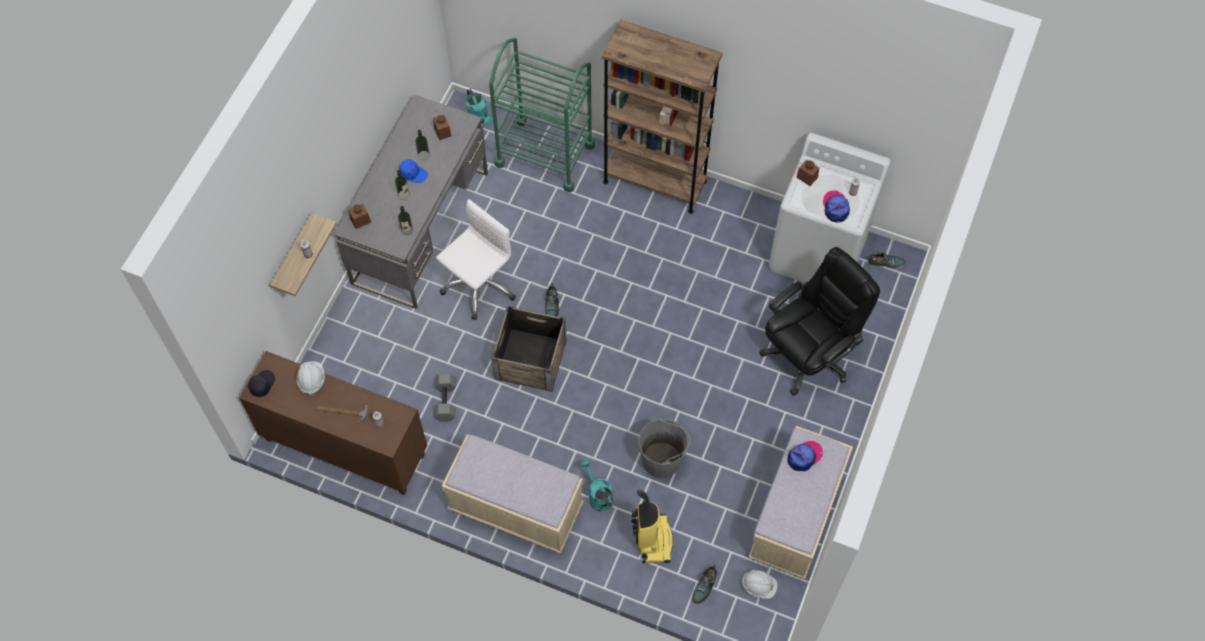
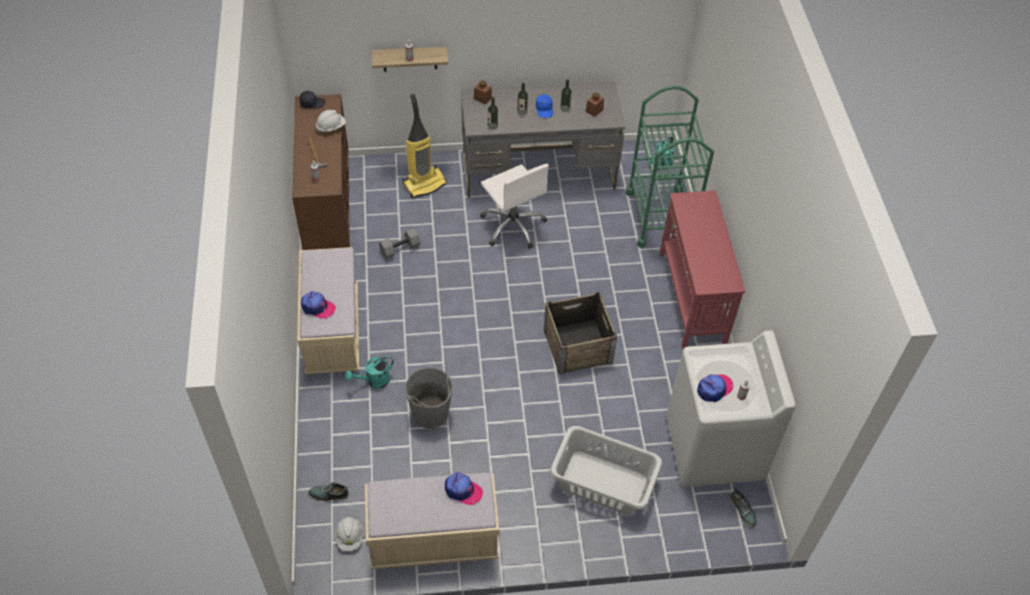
camera: 60 degrees right, 10 degrees down
white office chair [436,199,516,320] -> white office chair turned 45 degrees clockwise [480,164,549,249]
crate [491,306,567,392] -> crate moved to [544,292,617,374]
shoe [545,283,559,317] -> none
turquoise watering can [580,460,613,511] -> turquoise watering can turned 150 degrees counterclockwise [345,356,394,389]
brown bookcase [602,20,723,214] -> red console table [660,190,745,349]
vacuum cleaner [631,489,673,563] -> vacuum cleaner moved to [402,94,447,198]
black office chair [759,247,880,396] -> grey laundry basket [550,426,662,515]
brown jar [796,160,819,186] -> none
none -> cap [301,291,336,319]

